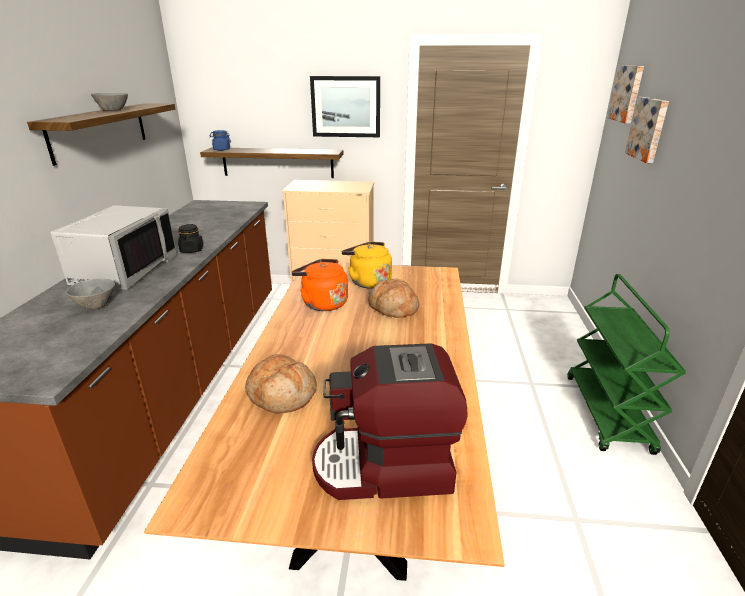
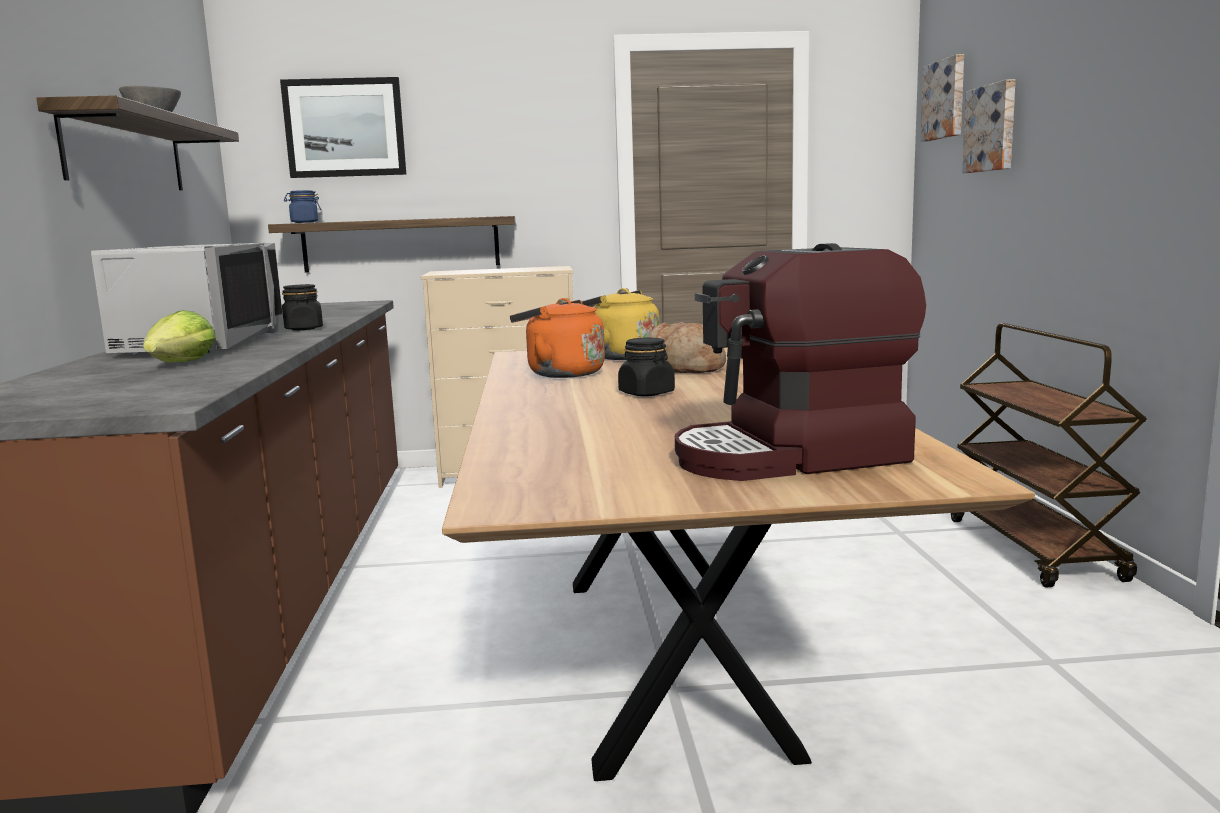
camera: 10 degrees left, 15 degrees down
grey bowl [65,279,115,310] -> lettuce [143,310,216,363]
bread [245,354,317,414] -> none
picture [310,76,380,137] -> picture moved to [280,77,406,178]
green cart [567,274,686,455] -> brown cart [951,323,1147,587]
none -> black jar [618,338,675,396]

